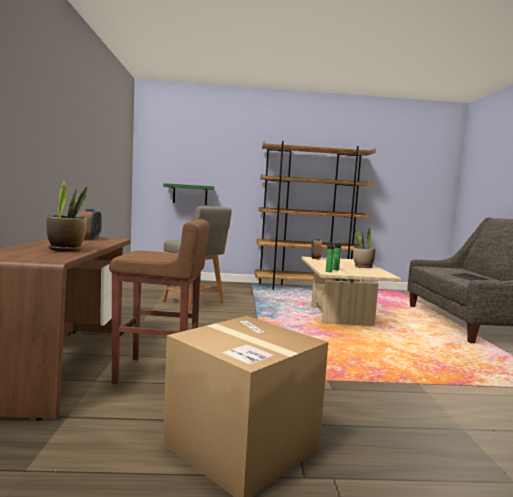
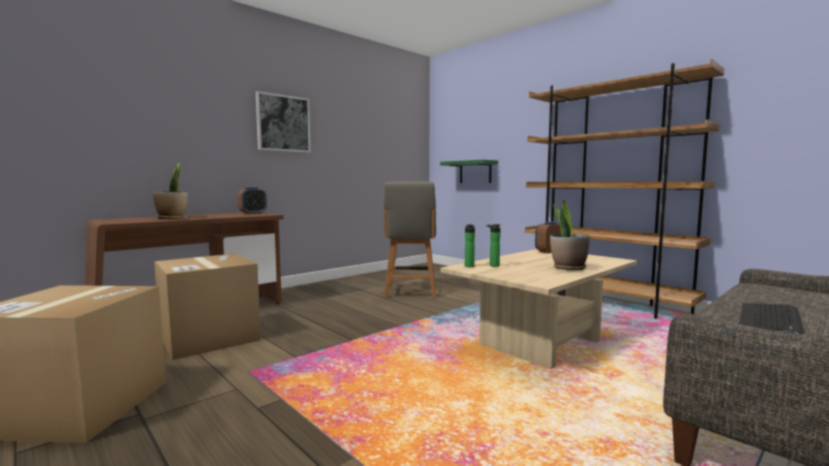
camera: 50 degrees right, 0 degrees up
brown stool [109,219,210,384] -> cardboard box [154,254,261,360]
none -> picture [256,91,311,153]

